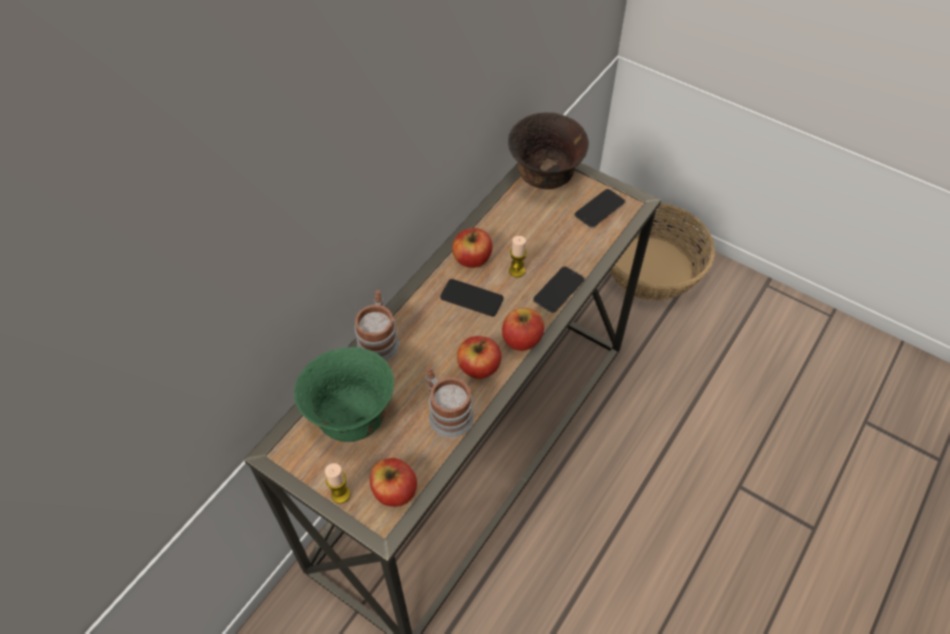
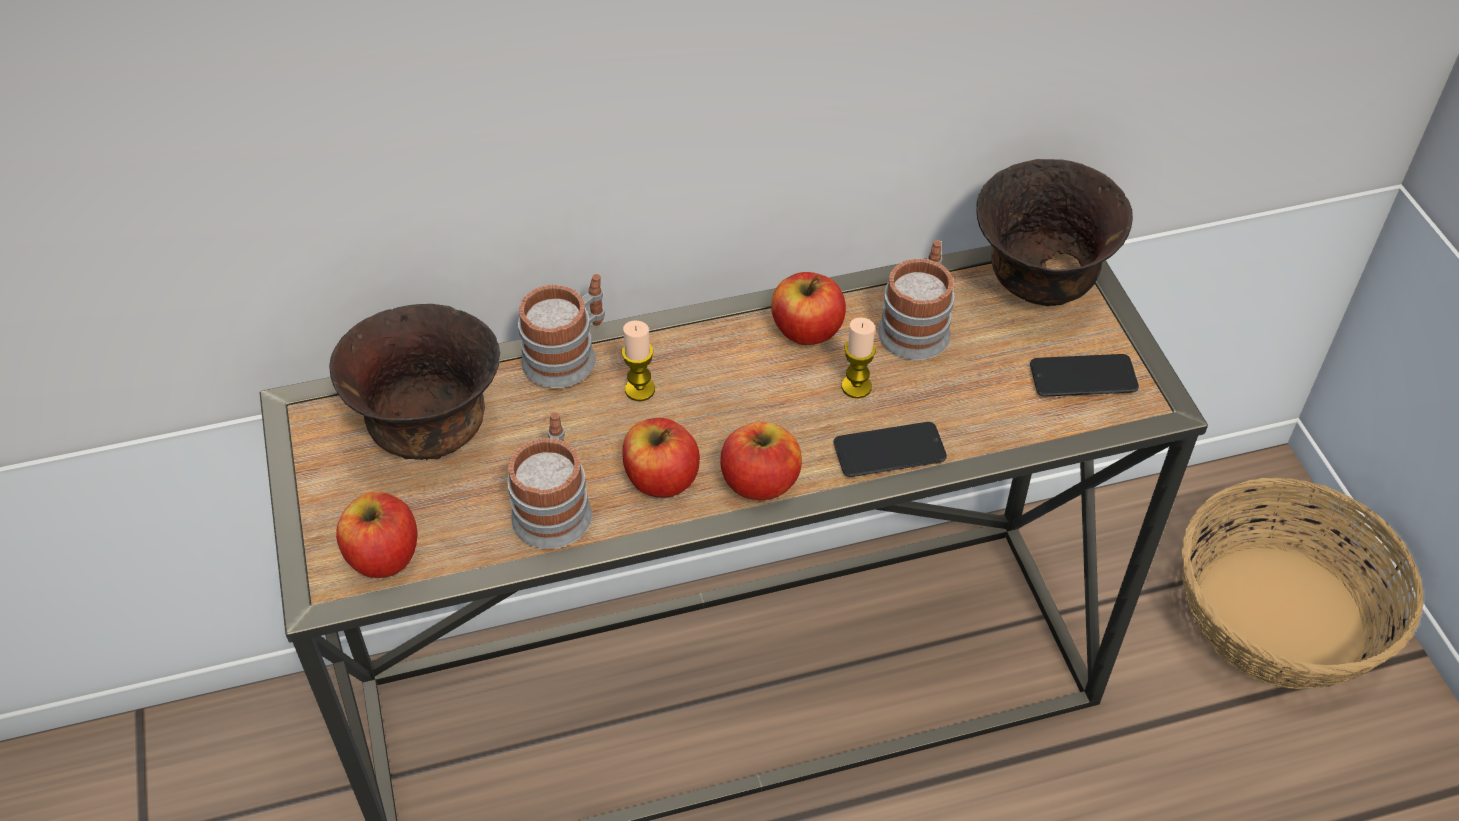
camera: 40 degrees right, 5 degrees down
green bowl [294,347,394,442] -> brown bowl [329,304,500,460]
candle [325,463,351,504] -> candle moved to [622,321,655,401]
phone [440,279,503,316] -> none
none -> mug [878,240,954,360]

